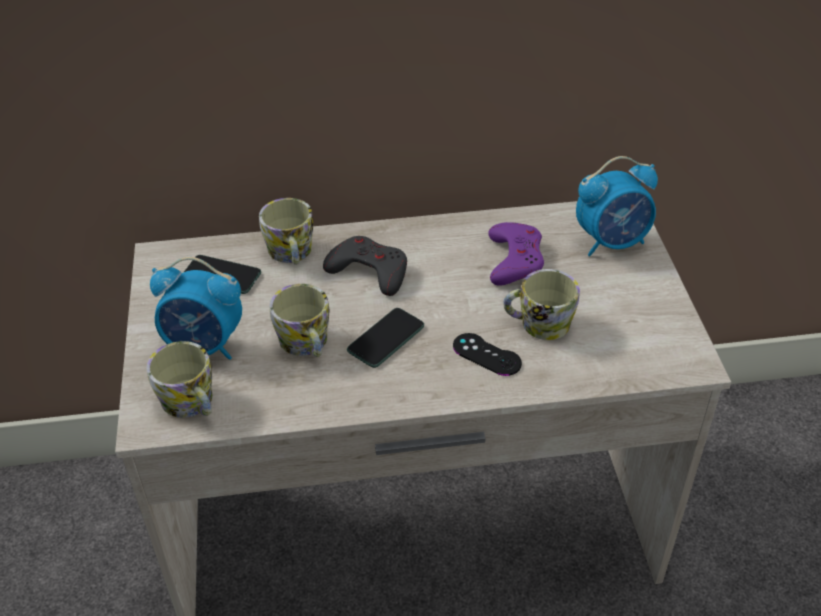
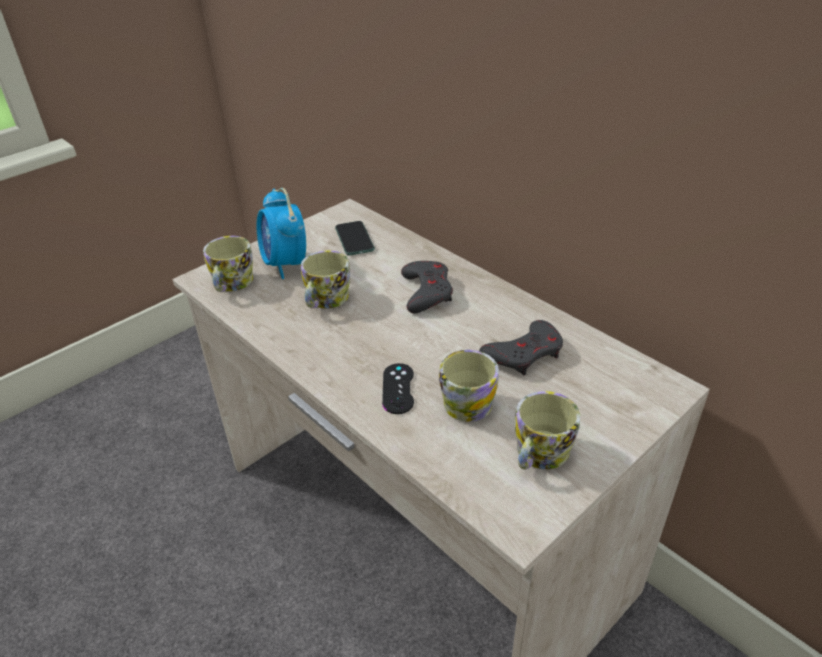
camera: 55 degrees right, 5 degrees down
mug [259,198,314,265] -> mug moved to [515,391,580,470]
phone [347,308,424,368] -> none
purple game controller [488,222,544,286] -> grey game controller [479,320,563,375]
alarm clock [576,156,658,256] -> none

